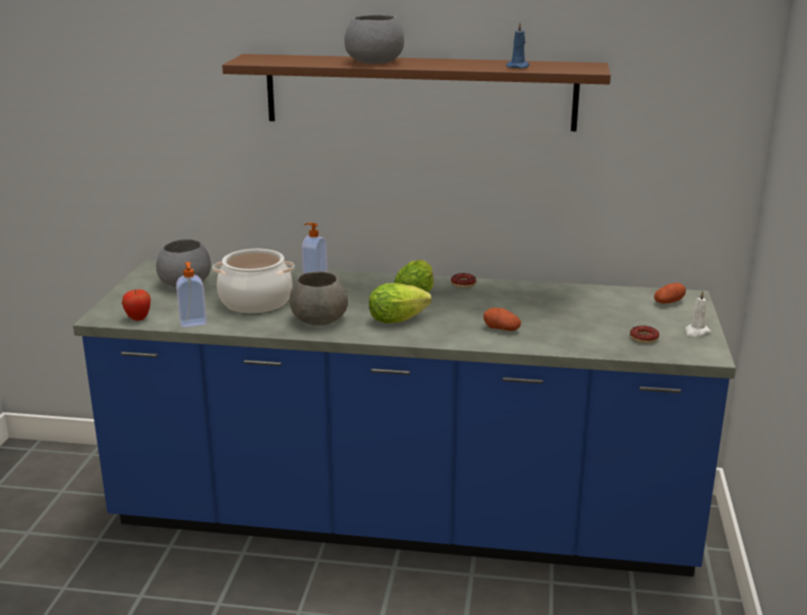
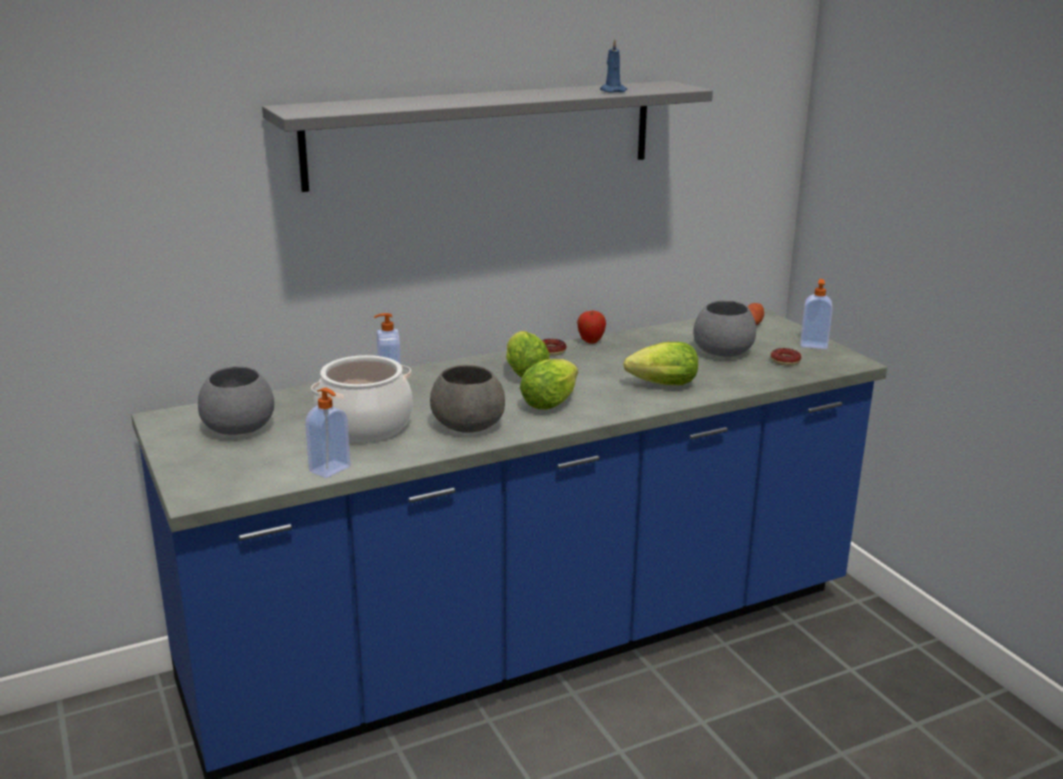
camera: 35 degrees left, 0 degrees up
apple [122,289,151,321] -> apple moved to [577,310,606,344]
brown shelf [222,54,611,131] -> grey shelf [262,81,713,192]
grey bowl [344,15,404,64] -> grey bowl moved to [693,300,756,357]
potato [483,308,521,331] -> lettuce [623,342,698,385]
white candle [685,290,711,337] -> soap dispenser [800,279,832,349]

